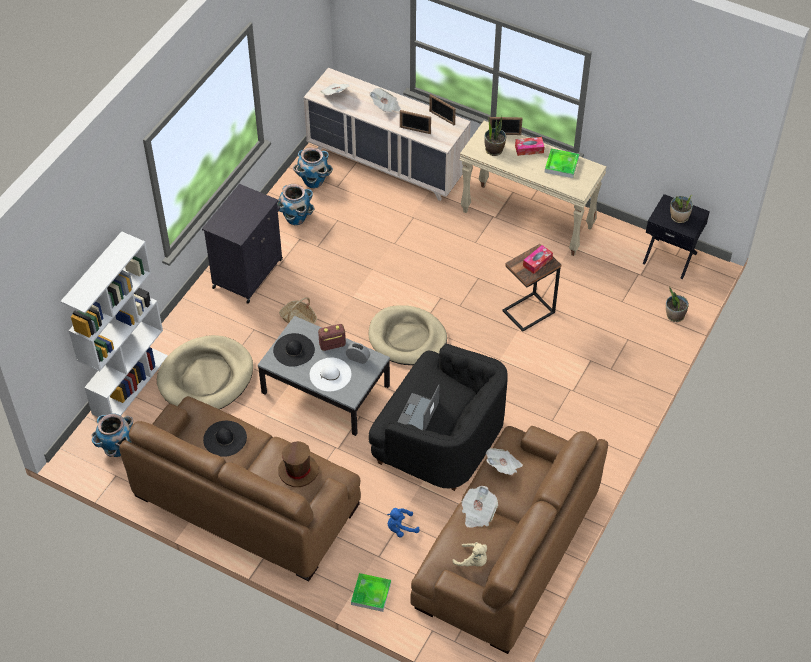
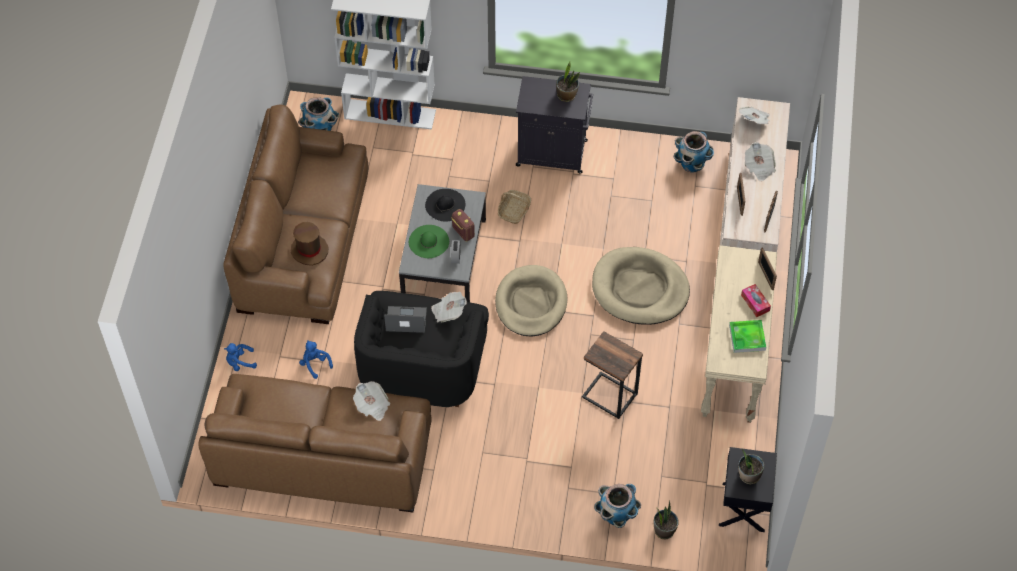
camera: 70 degrees right, 5 degrees up
beige dog bed [157,335,253,409] -> beige dog bed moved to [592,247,690,325]
black hat [203,421,247,457] -> none
planter [277,184,315,225] -> planter moved to [594,484,641,528]
white hat [310,358,351,392] -> green hat [409,225,449,258]
tray [351,573,391,612] -> blue plush toy [224,343,257,371]
beige plush toy [452,542,487,566] -> none
newspaper [461,486,498,528] -> newspaper moved to [431,292,467,323]
potted plant [484,116,506,156] -> potted plant moved to [556,61,580,102]
tissue box [523,245,553,274] -> none

